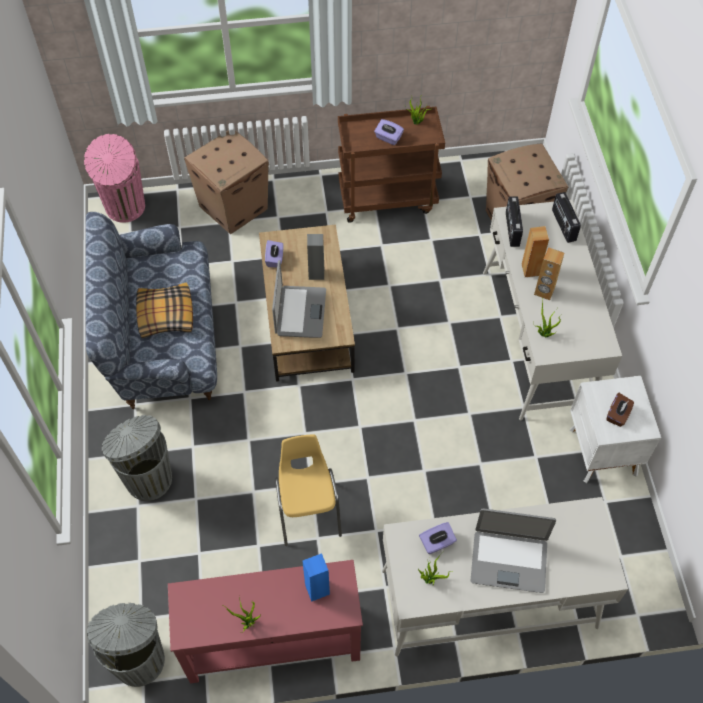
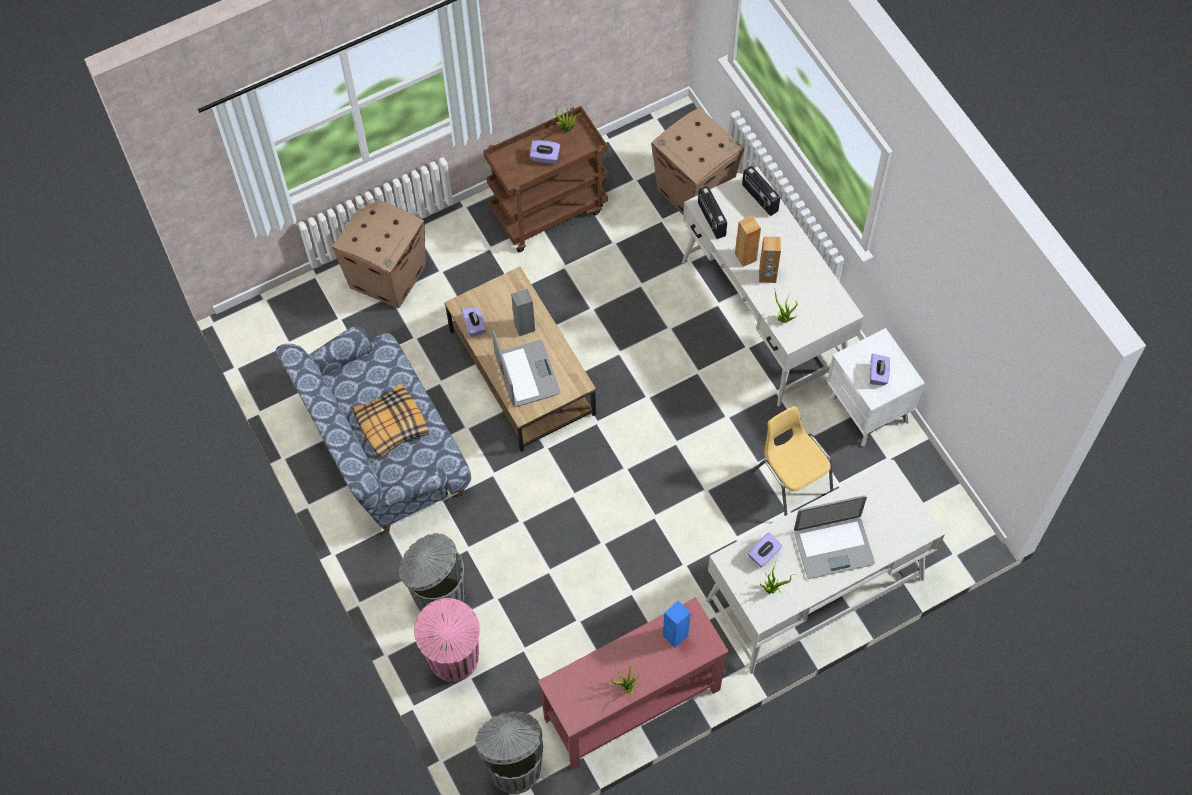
camera: 20 degrees left, 5 degrees up
pink trash can [84,134,145,223] -> pink trash can moved to [414,598,480,682]
yellow chair [275,434,342,546] -> yellow chair moved to [751,406,833,516]
brown tissue box [607,393,634,427] -> purple tissue box [870,354,890,386]

